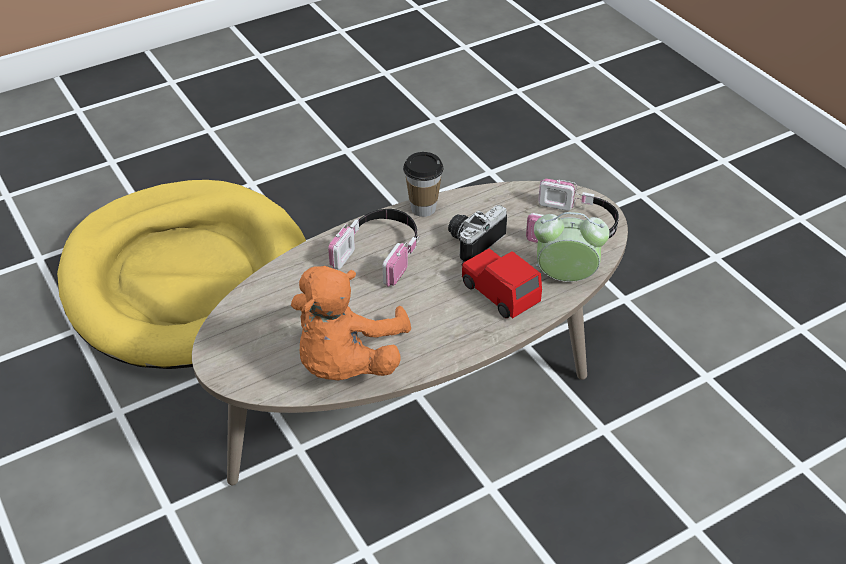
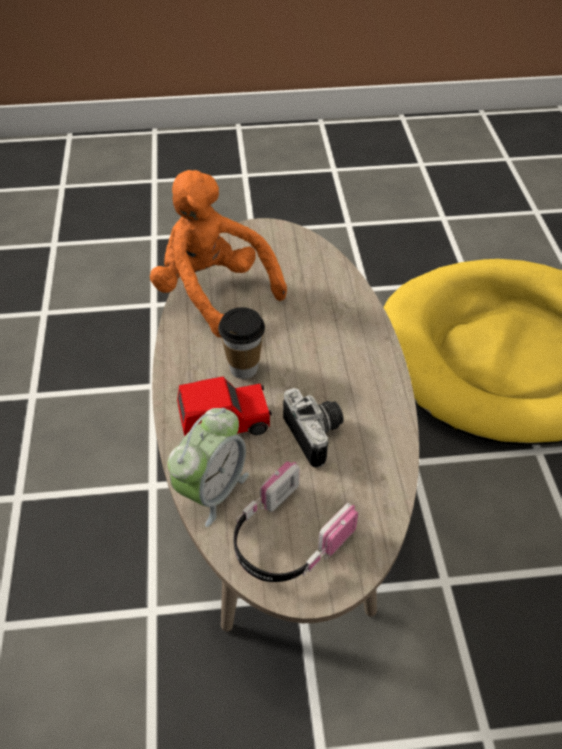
camera: 115 degrees right, 5 degrees up
headphones [328,209,419,287] -> none
cup [403,152,444,217] -> cup moved to [218,307,265,379]

